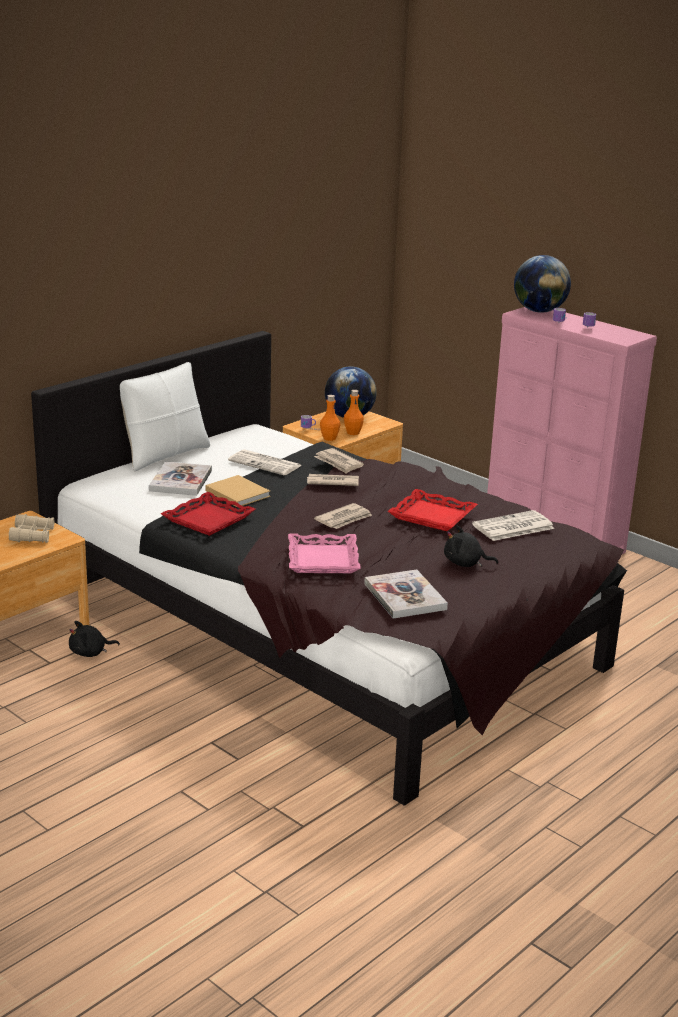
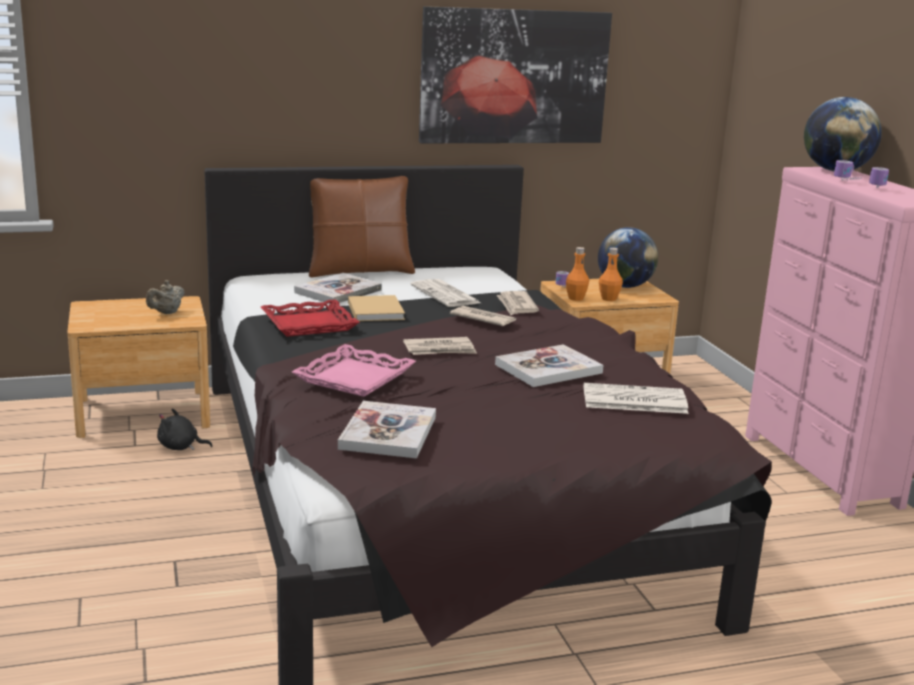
camera: 30 degrees right, 5 degrees down
beige binoculars [9,514,54,543] -> beige teapot [146,280,185,314]
white pillow [120,362,210,471] -> brown pillow [309,176,415,277]
red tray [388,489,478,531] -> book [495,344,604,387]
black plush toy [444,526,498,567] -> none
none -> picture [419,6,612,143]

